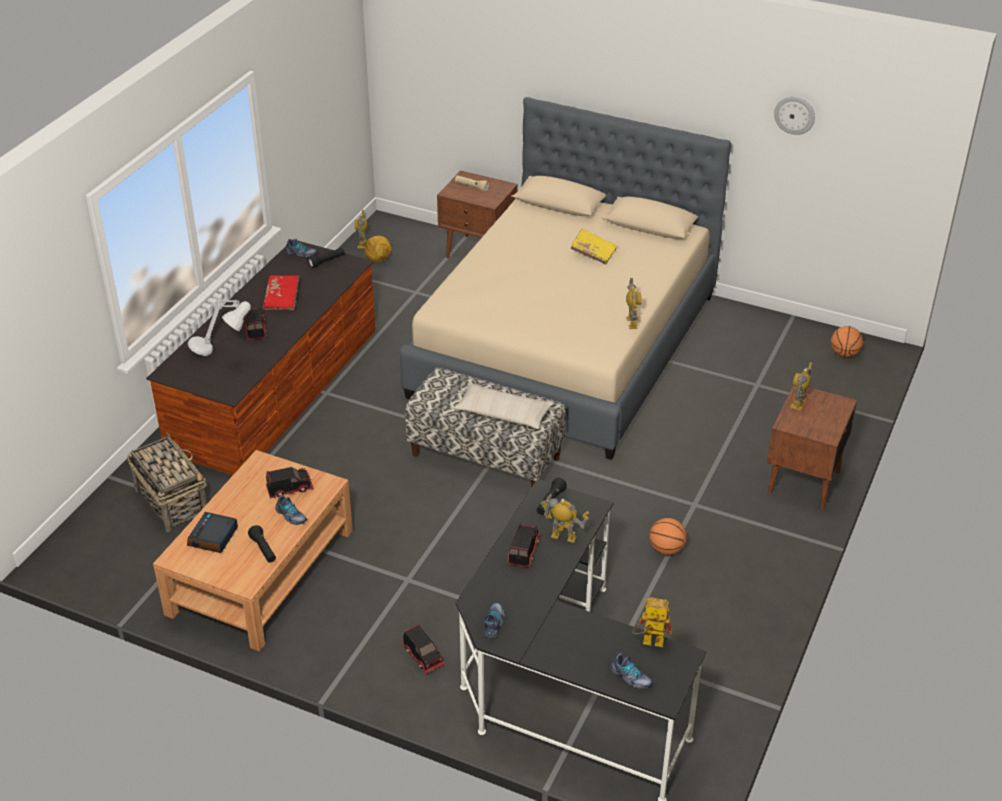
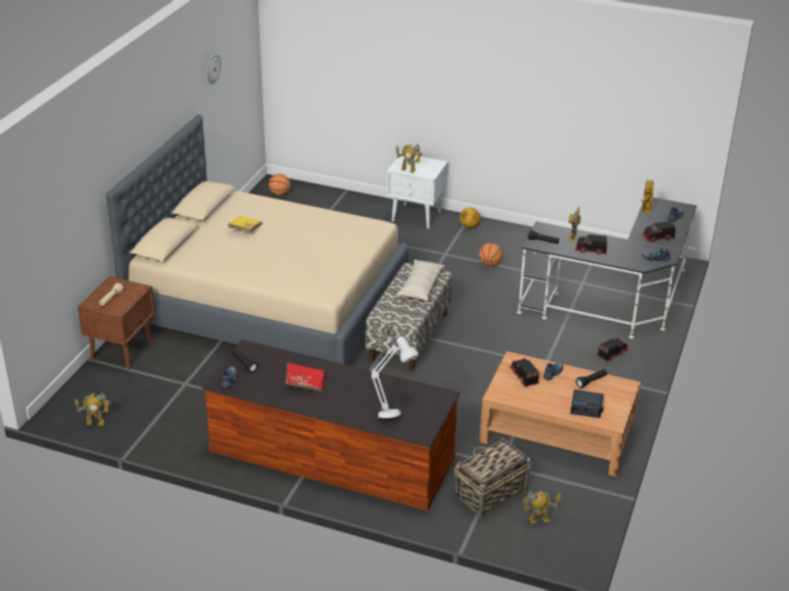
camera: 95 degrees left, 5 degrees down
toy truck [244,308,266,340] -> toy truck moved to [641,221,675,242]
football [364,236,391,262] -> football moved to [460,207,481,228]
toy robot [626,278,642,329] -> toy robot moved to [522,491,561,524]
brown nightstand [767,385,857,510] -> white nightstand [387,153,448,229]

